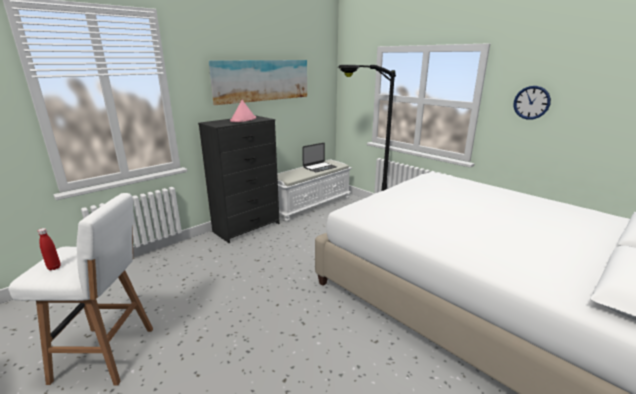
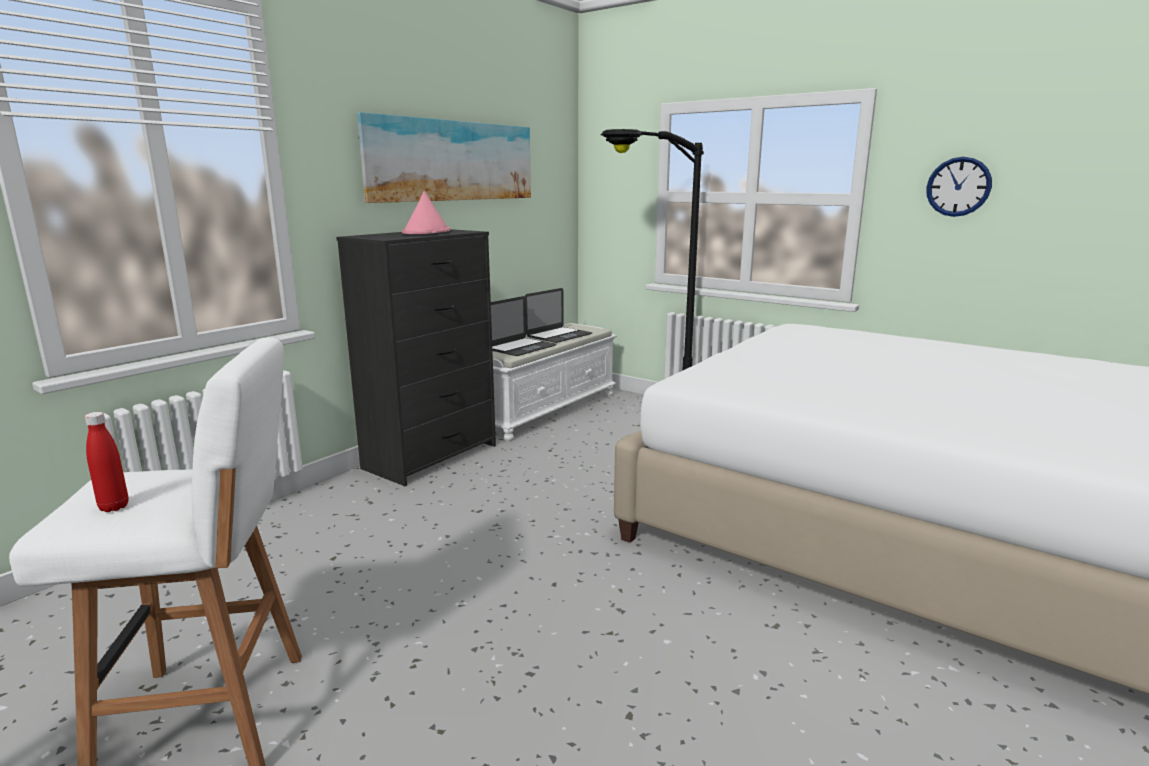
camera: 10 degrees left, 5 degrees down
none -> laptop [491,296,557,356]

